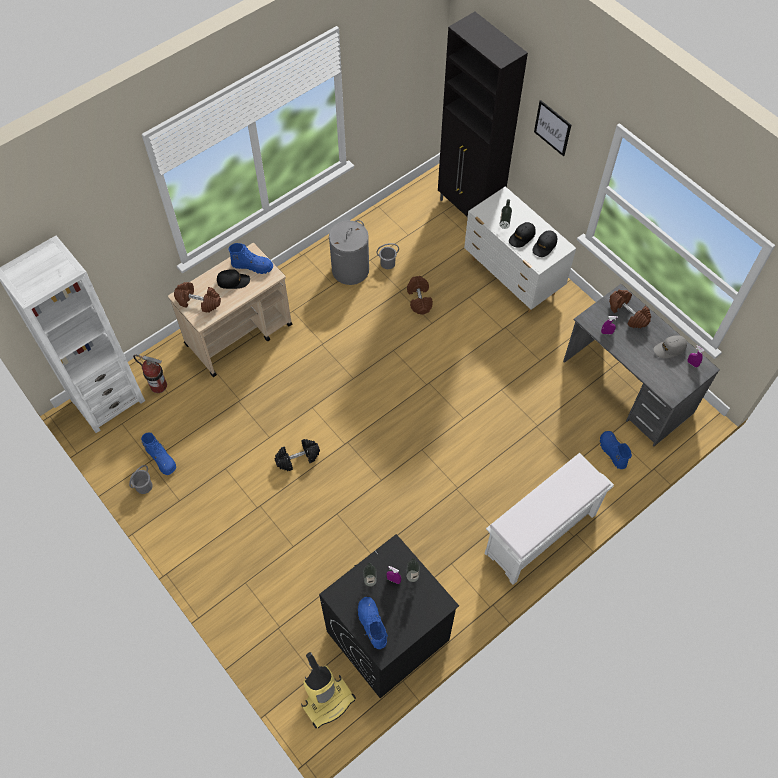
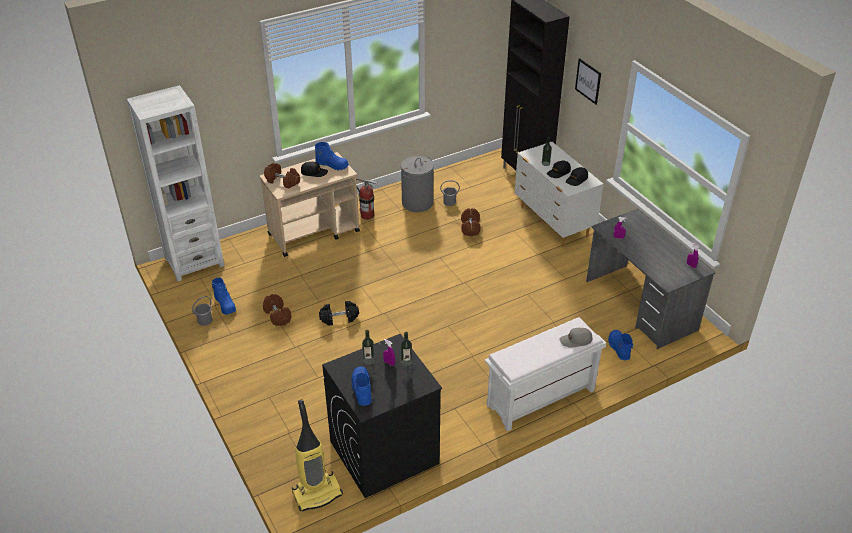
camera: 10 degrees right, 20 degrees down
fire extinguisher [133,354,167,393] -> fire extinguisher moved to [356,179,377,220]
brown dumbbell [609,290,651,329] -> brown dumbbell moved to [263,294,291,326]
grey cap [653,335,687,359] -> grey cap moved to [560,328,593,348]

